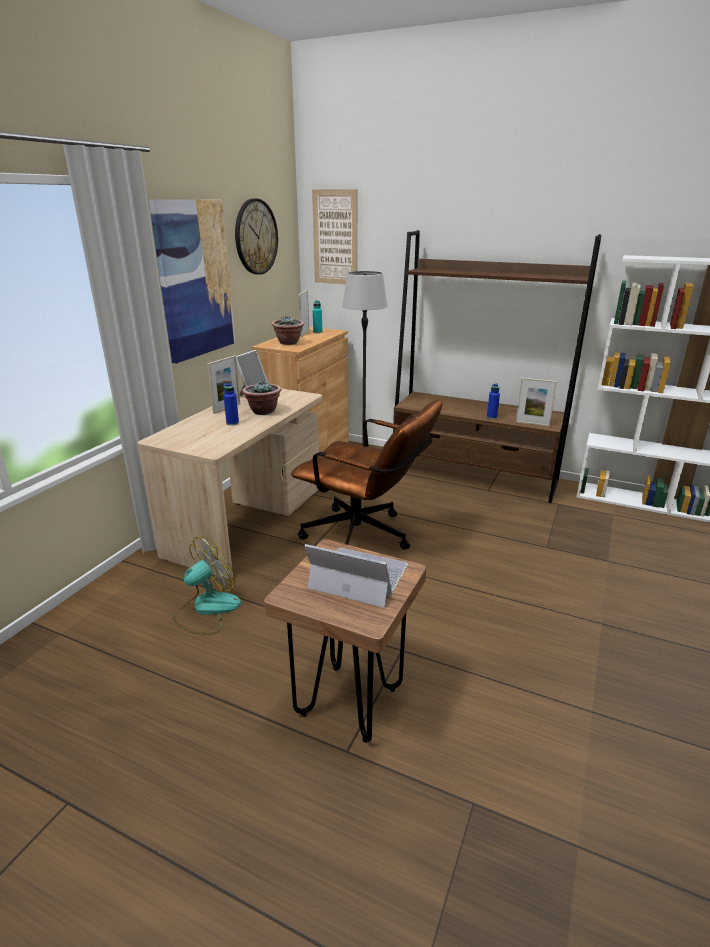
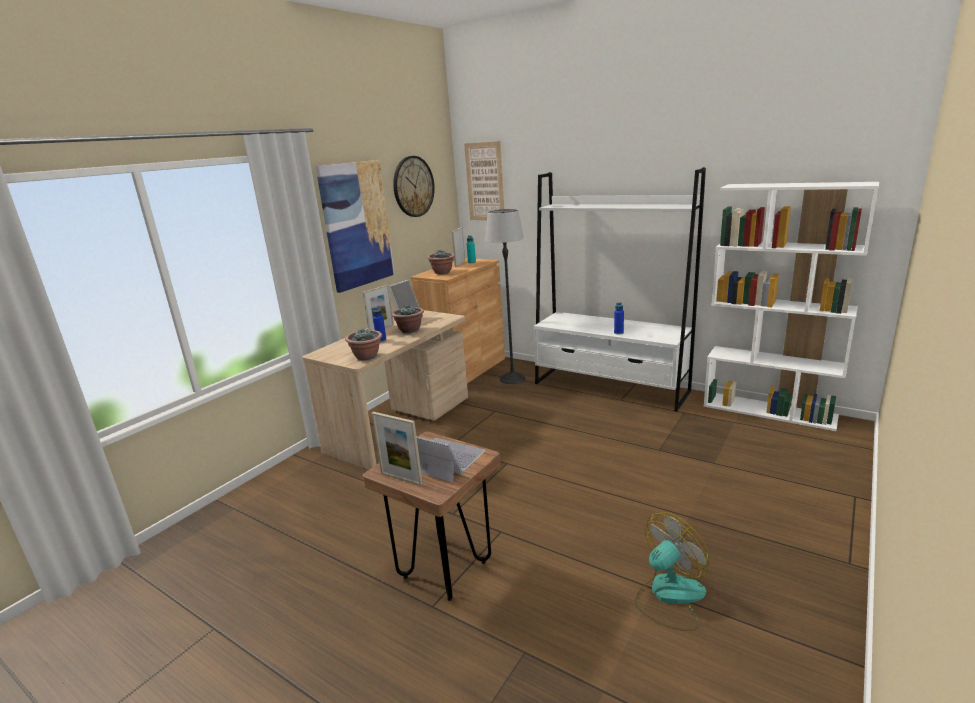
camera: 10 degrees right, 5 degrees down
fan [173,536,241,634] -> fan moved to [635,512,710,631]
brown office chair [291,400,442,550] -> none
brown bookcase [393,230,602,503] -> white bookcase [534,167,706,412]
picture frame [516,378,557,427] -> picture frame moved to [372,412,423,486]
none -> potted plant [345,329,382,360]

